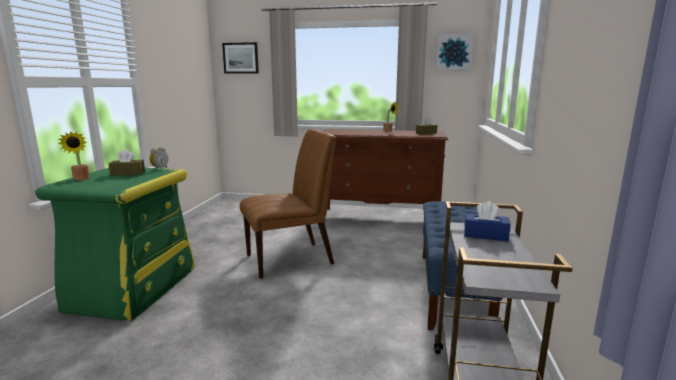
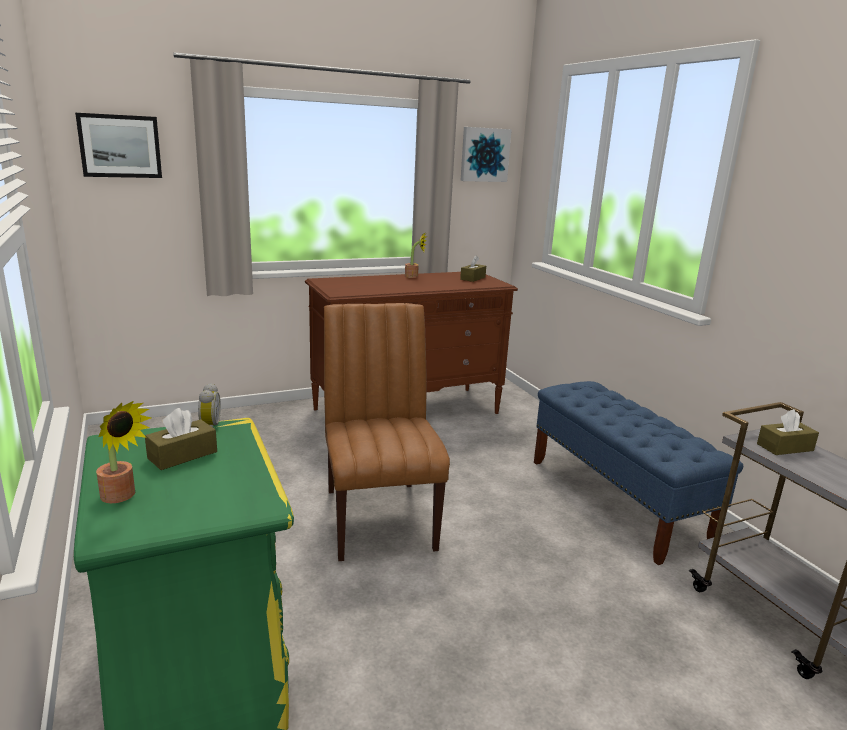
camera: 35 degrees left, 5 degrees up
brown chair [240,129,337,279] -> brown chair turned 45 degrees counterclockwise [324,303,450,561]
blue tissue box [464,201,511,241] -> brown tissue box [757,409,819,455]

